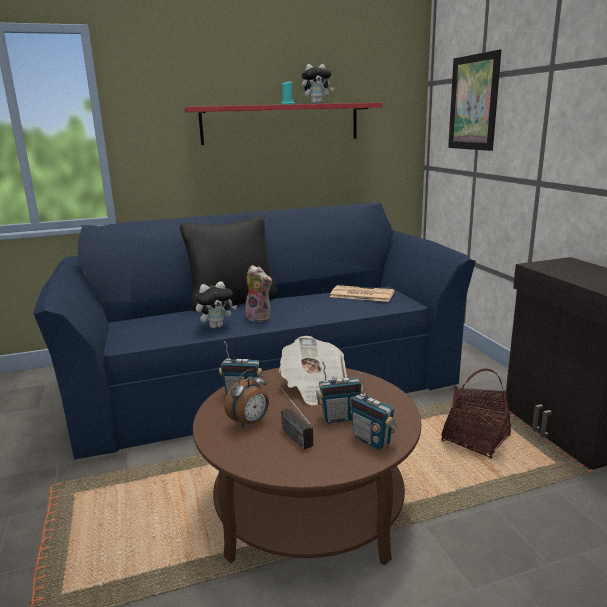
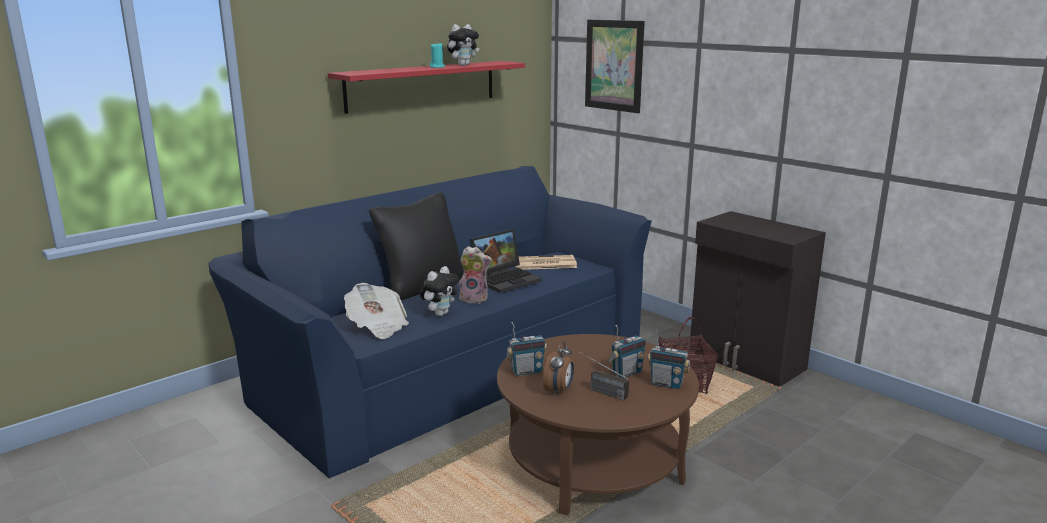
camera: 25 degrees left, 0 degrees up
newspaper [279,336,347,406] -> newspaper moved to [344,283,409,339]
none -> laptop [470,229,542,293]

